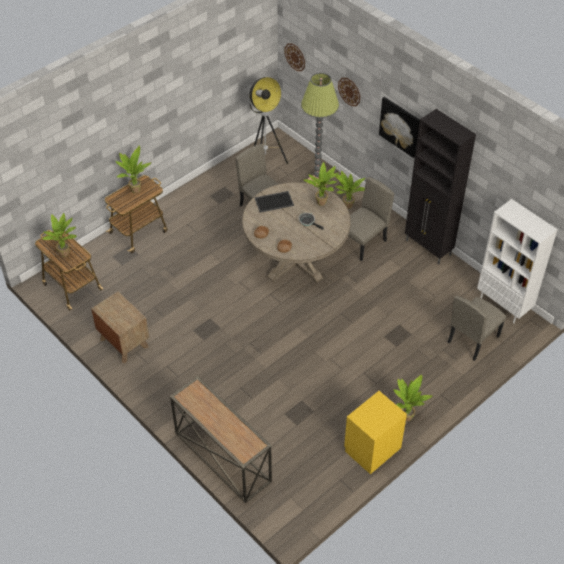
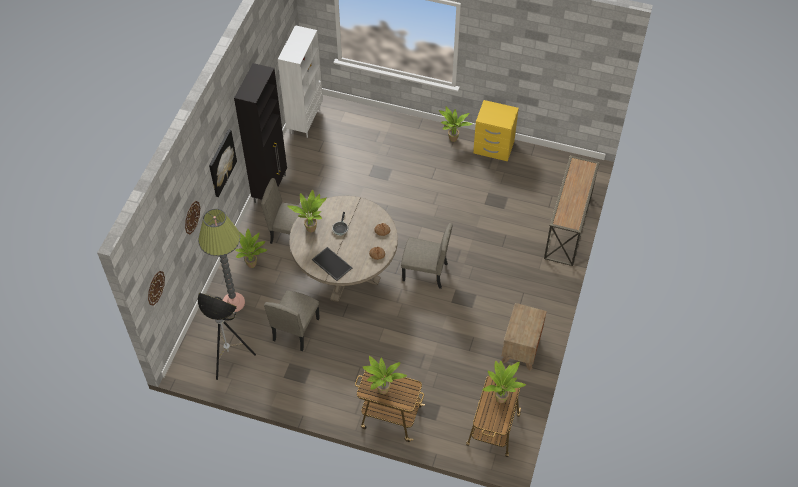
camera: 120 degrees left, 5 degrees up
beige chair [448,296,506,361] -> beige chair moved to [401,223,453,289]

